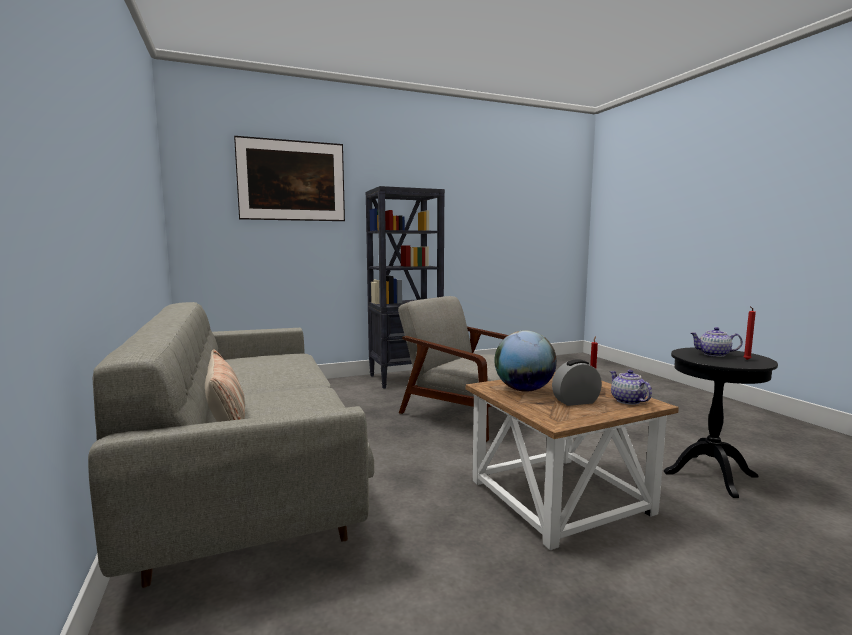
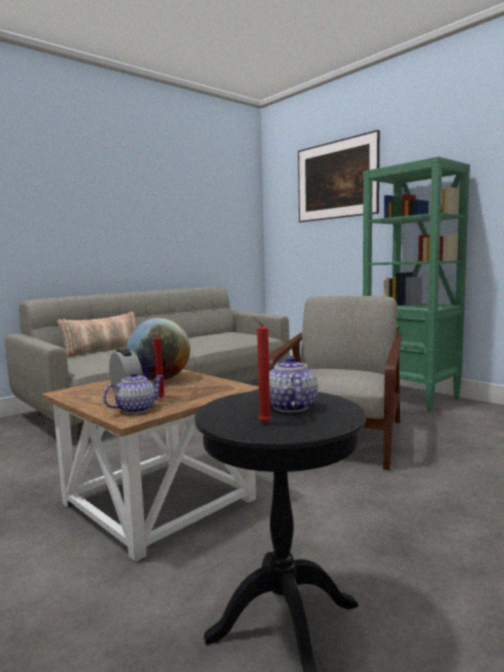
camera: 70 degrees right, 0 degrees up
black bookcase [366,186,445,389] -> green bookcase [363,156,470,412]

